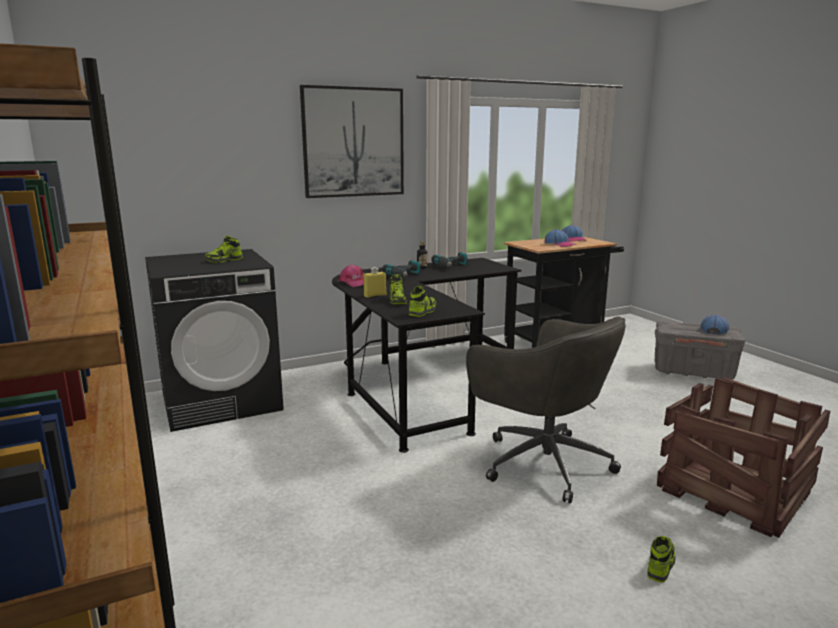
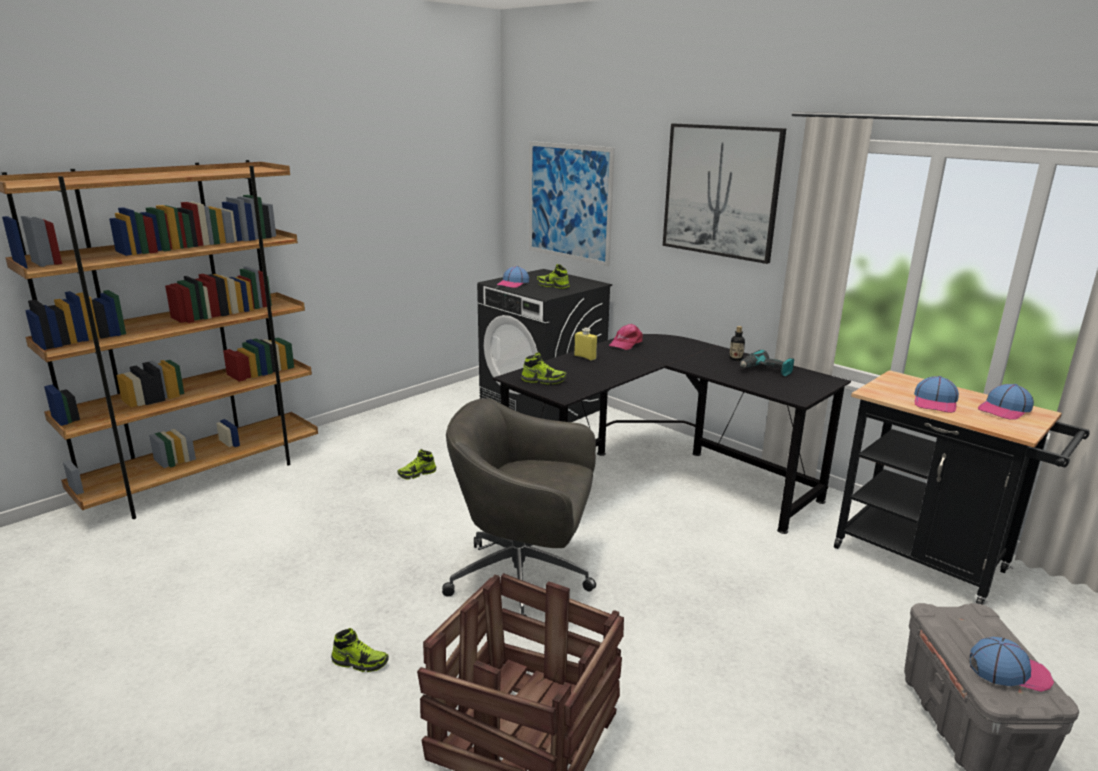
camera: 70 degrees right, 5 degrees up
power drill [382,260,421,278] -> none
shoe [389,275,407,304] -> shoe moved to [397,449,436,479]
grey office chair [466,316,626,503] -> grey office chair turned 75 degrees clockwise [442,398,596,616]
none -> cap [497,266,529,288]
none -> picture [529,141,615,267]

